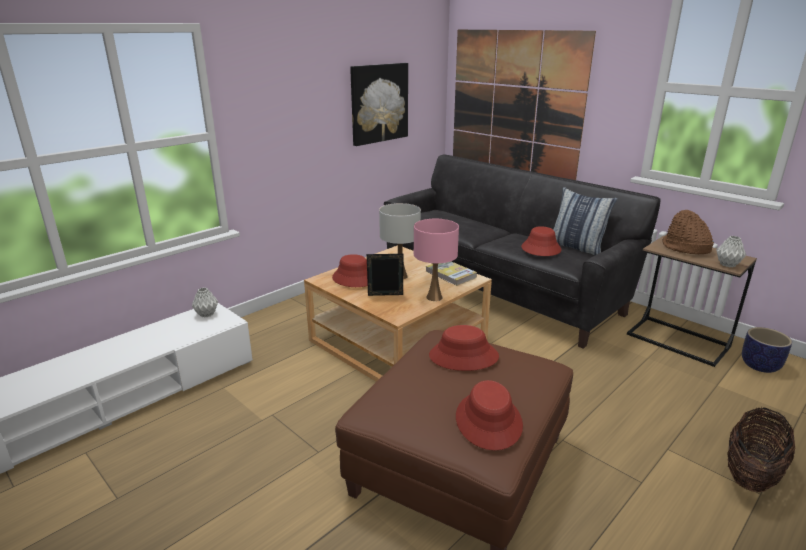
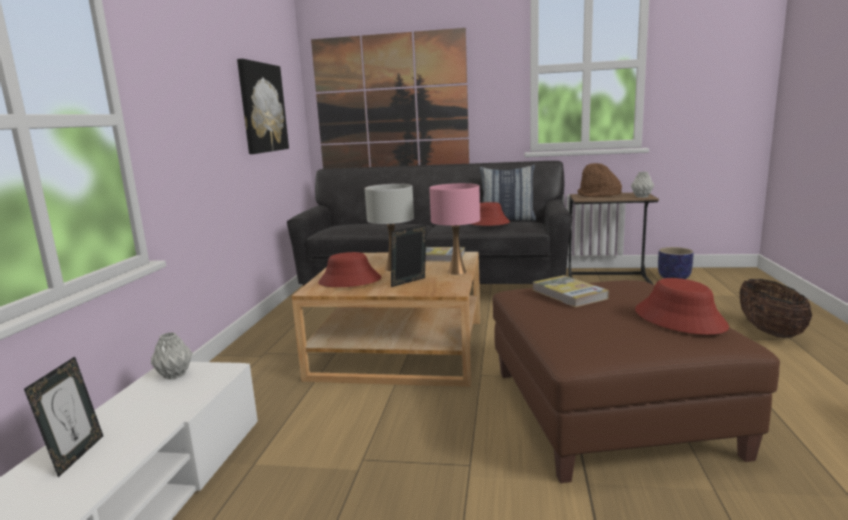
camera: 35 degrees left, 10 degrees down
red hat [429,325,499,371] -> book [533,275,609,307]
none -> picture frame [24,357,103,477]

